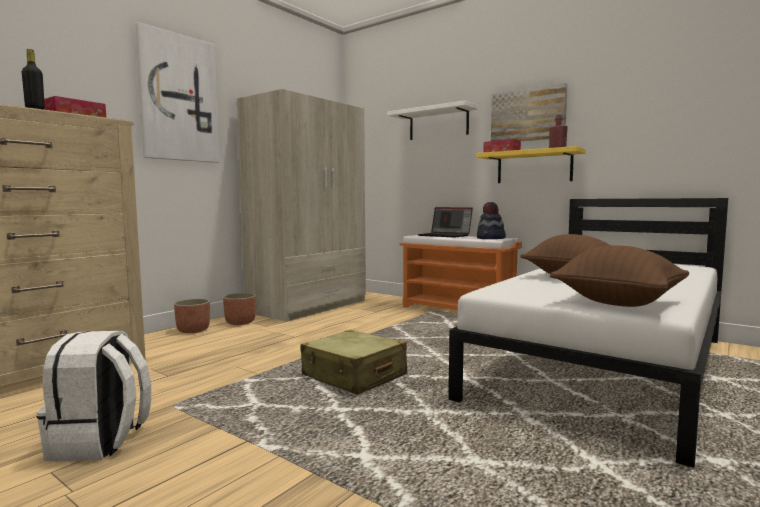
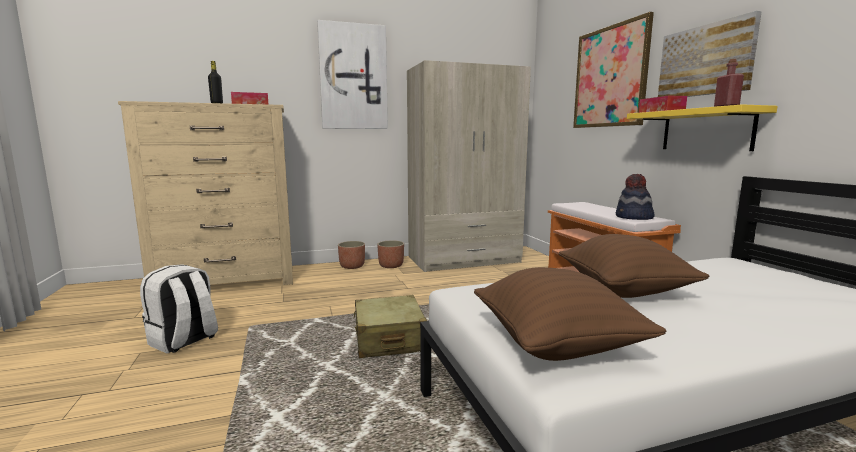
camera: 35 degrees right, 5 degrees up
white shelf [387,100,479,140] -> picture [573,12,654,128]
laptop [418,207,473,238] -> none

